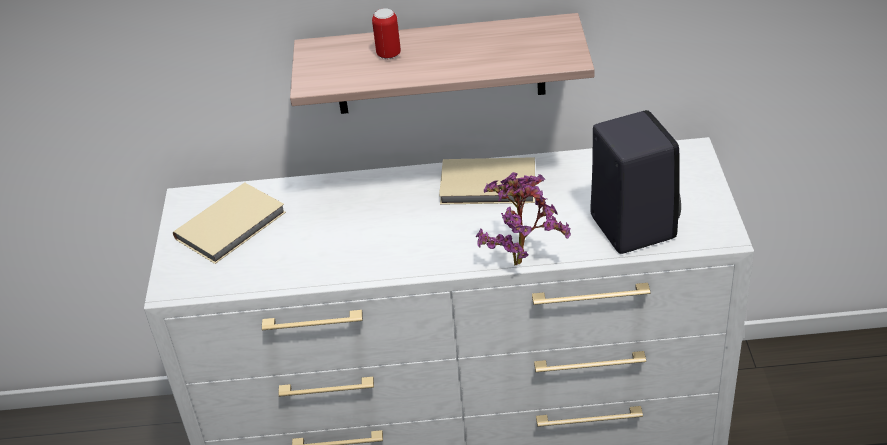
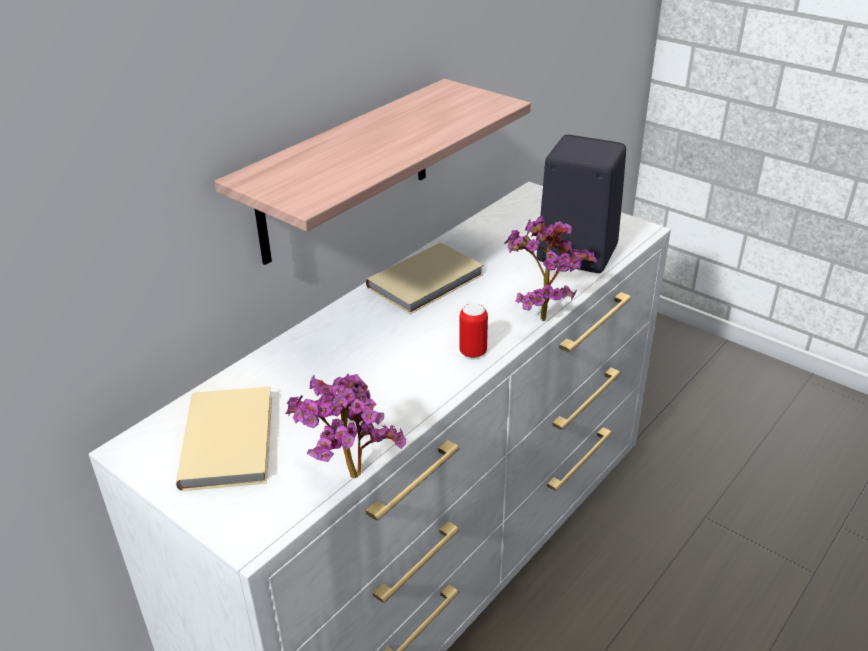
camera: 50 degrees left, 5 degrees down
can [372,8,401,59] -> can moved to [459,303,488,358]
none -> potted plant [285,374,406,478]

